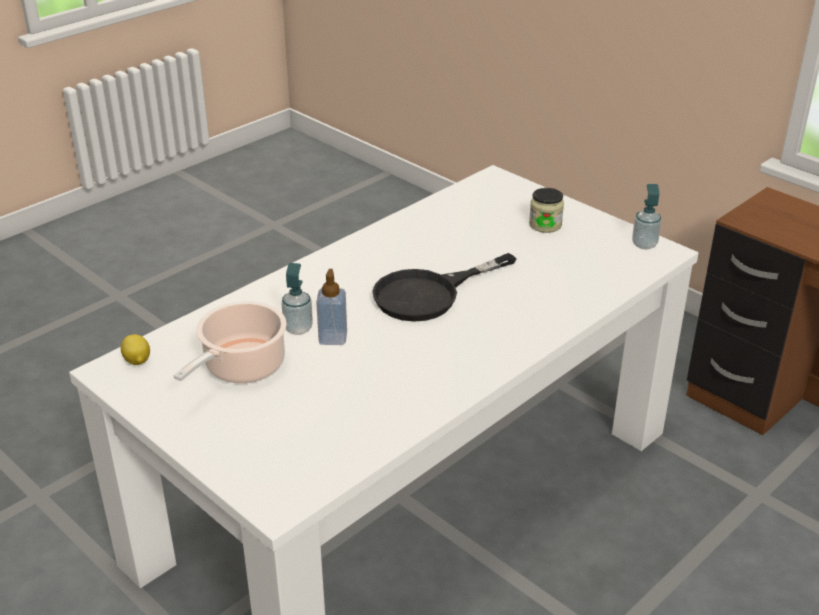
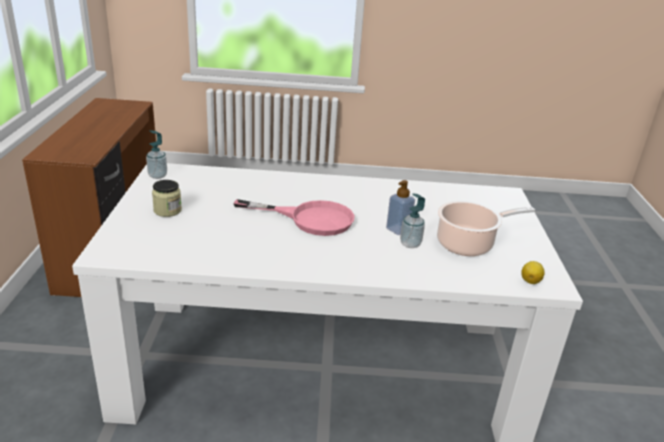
camera: 135 degrees left, 5 degrees down
black frying pan [372,253,516,322] -> pink frying pan [233,199,355,236]

